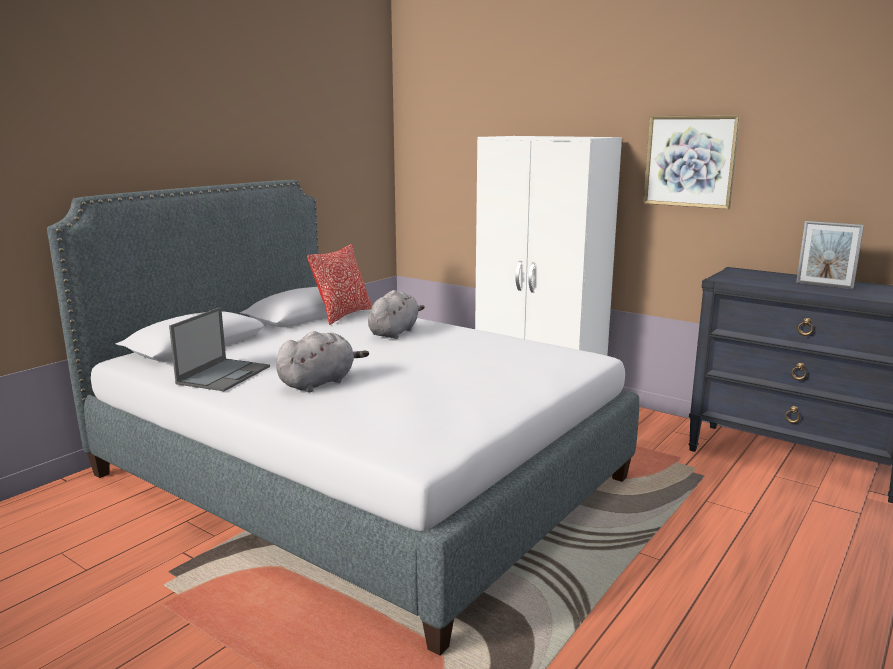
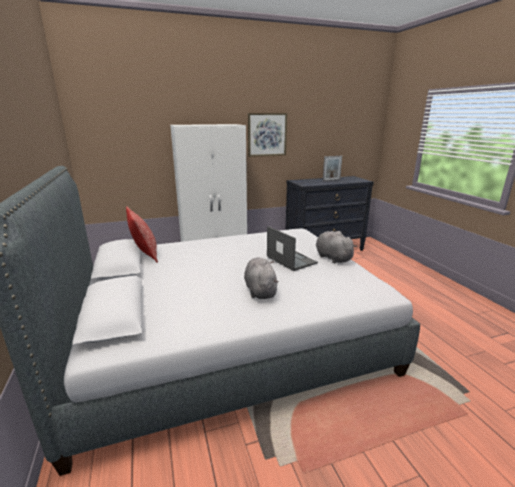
camera: 55 degrees left, 5 degrees up
laptop [169,307,270,391] -> laptop moved to [267,226,318,271]
grey plush toy [368,290,425,339] -> grey plush toy moved to [316,231,357,264]

